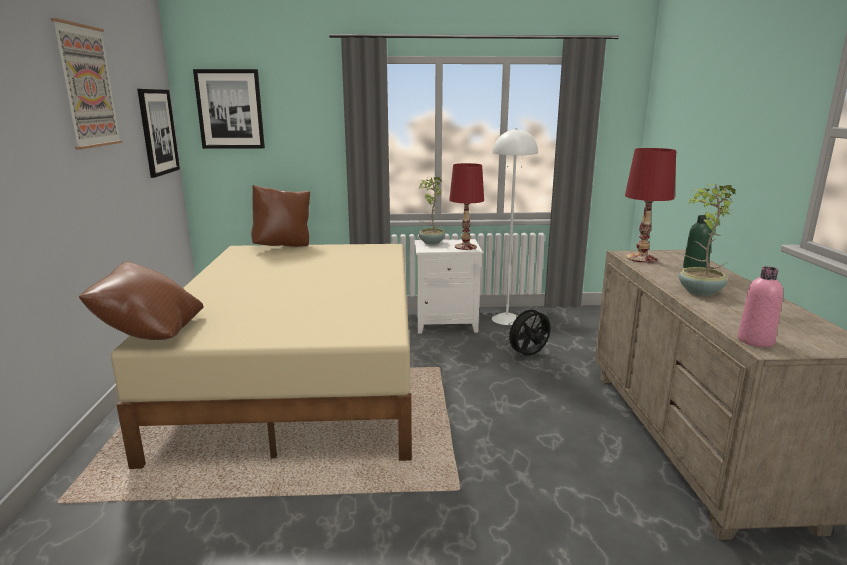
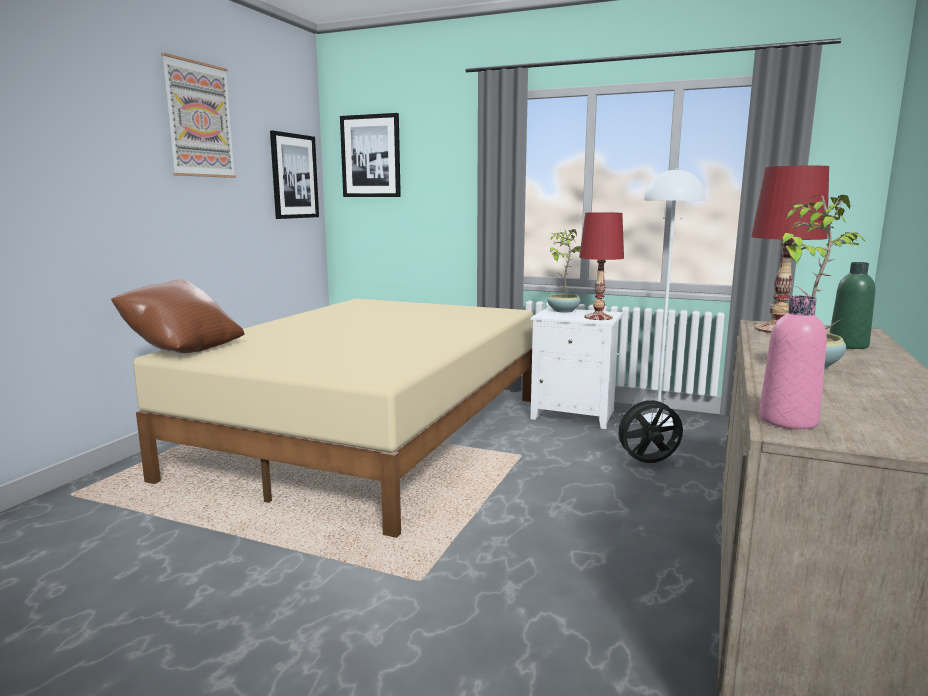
camera: 25 degrees right, 5 degrees down
brown pillow [251,185,310,247] -> none

